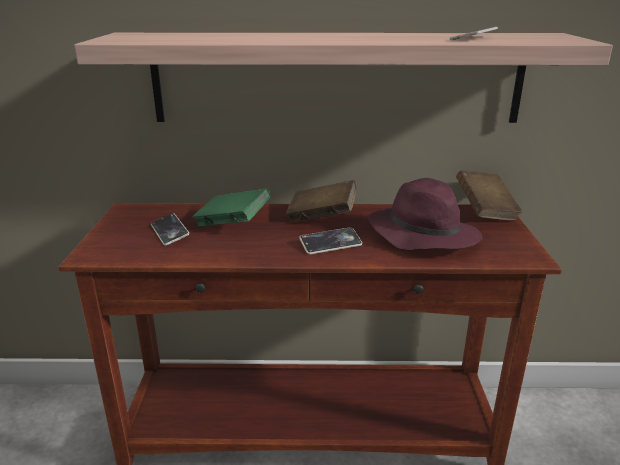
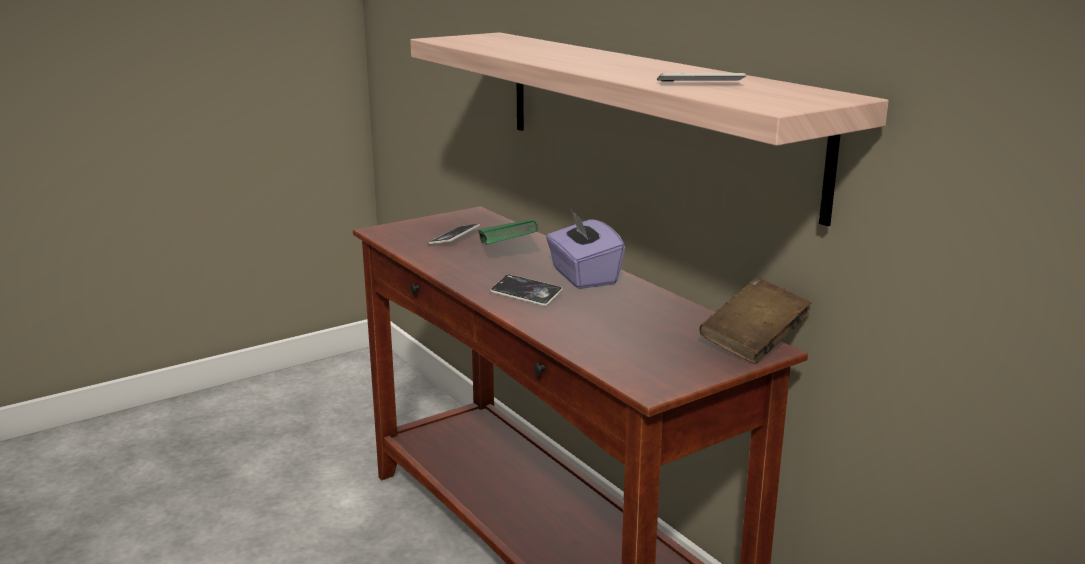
camera: 55 degrees right, 5 degrees down
brown book [286,180,357,223] -> purple tissue box [546,210,625,289]
purple hat [368,178,482,250] -> none

